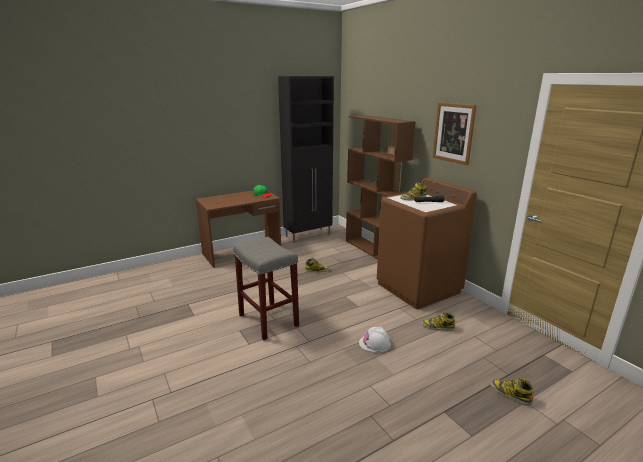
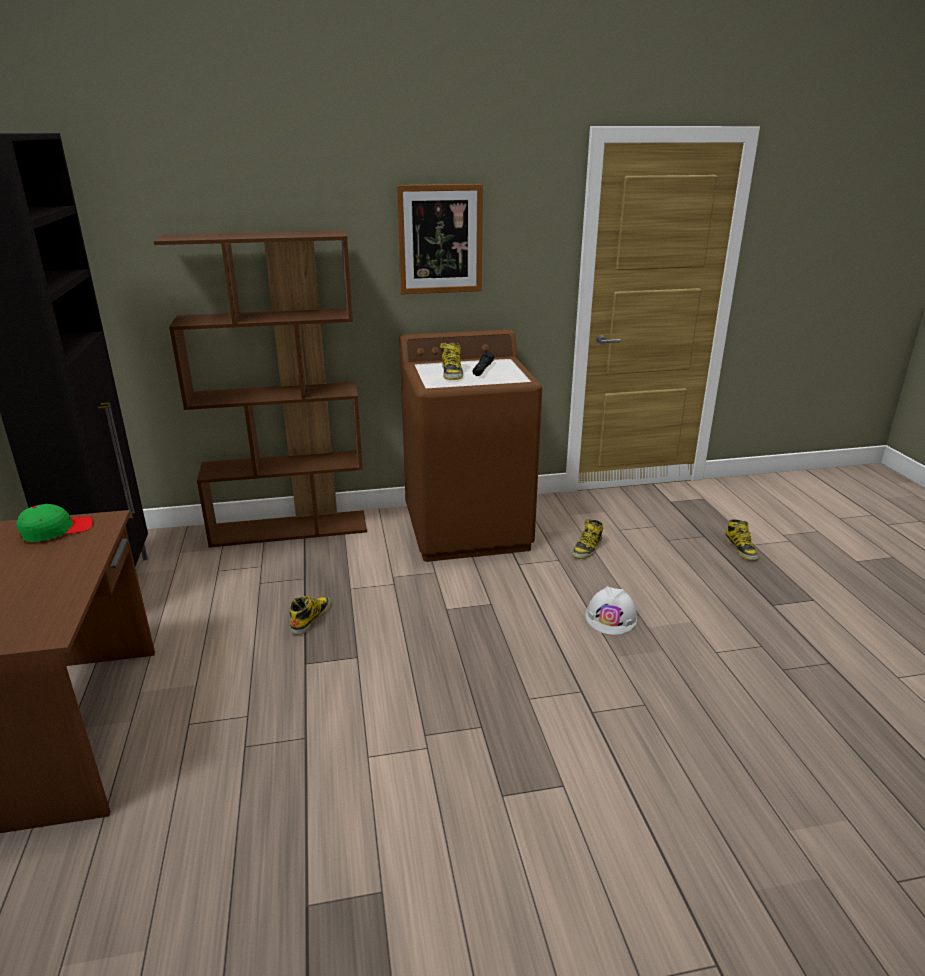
camera: 70 degrees left, 5 degrees up
grey stool [233,237,299,340] -> none
boot [490,378,534,406] -> boot turned 75 degrees counterclockwise [724,519,759,561]

